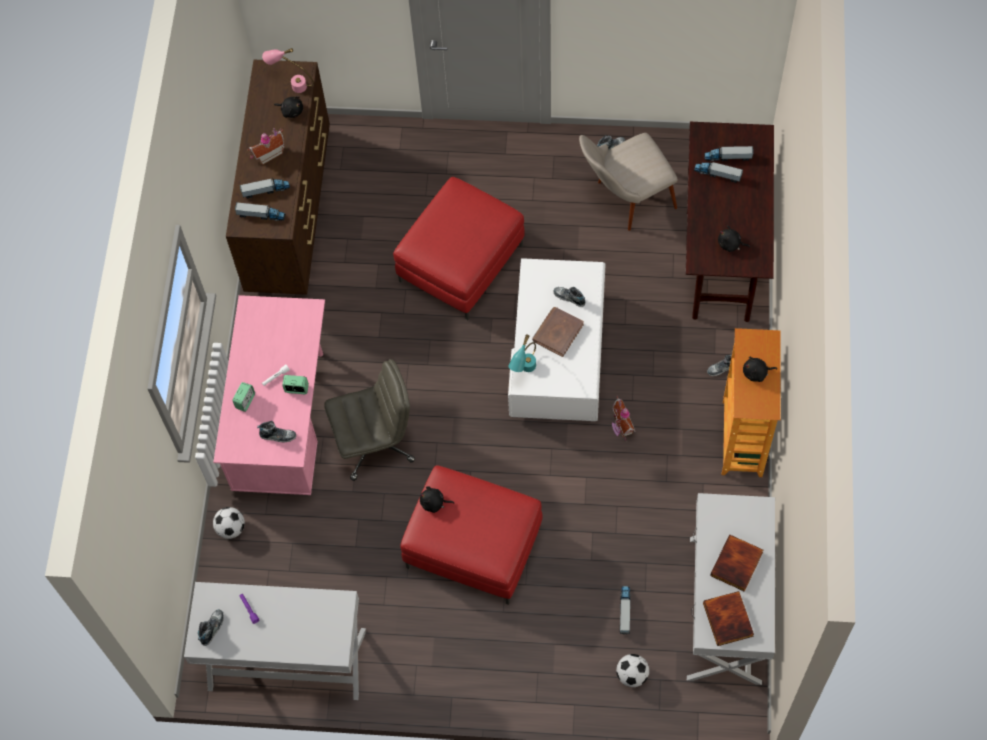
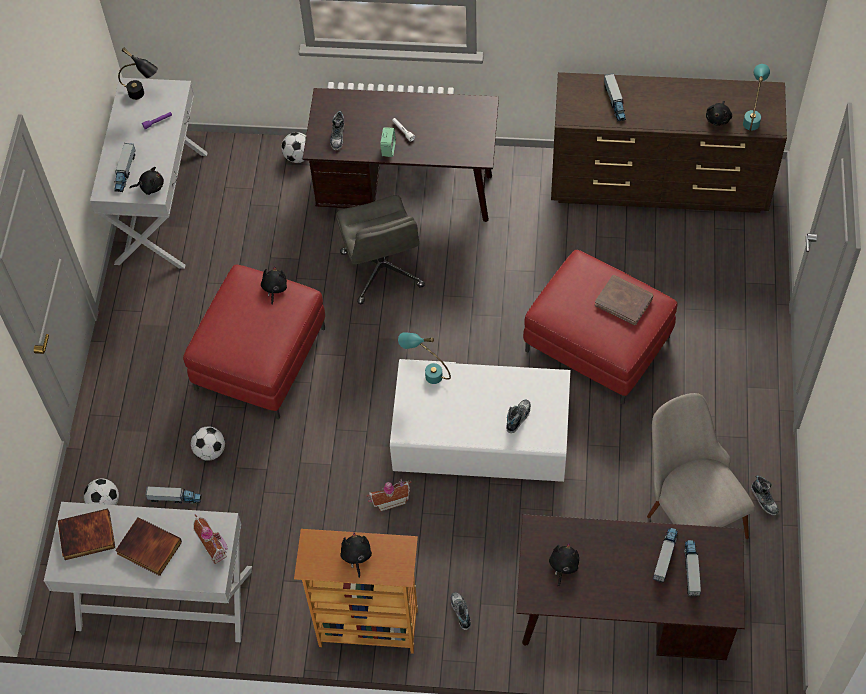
camera: 90 degrees right, 5 degrees down
shoe [198,610,224,646] -> black table lamp [118,47,158,100]
pink desk [213,295,325,495] -> brown desk [303,88,499,222]
alarm clock [233,382,255,412] -> none
toy truck [235,202,285,221] -> toy truck moved to [114,143,136,192]
toy house [247,128,284,165] -> toy house moved to [193,514,228,564]
pink table lamp [262,48,314,93] -> turquoise table lamp [743,64,770,132]
brown book [532,307,584,357] -> brown book moved to [595,275,653,326]
none -> black plush toy [130,167,164,195]
none -> football [191,426,225,461]

